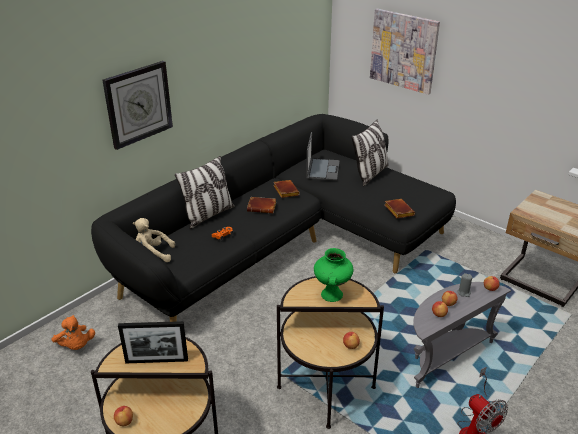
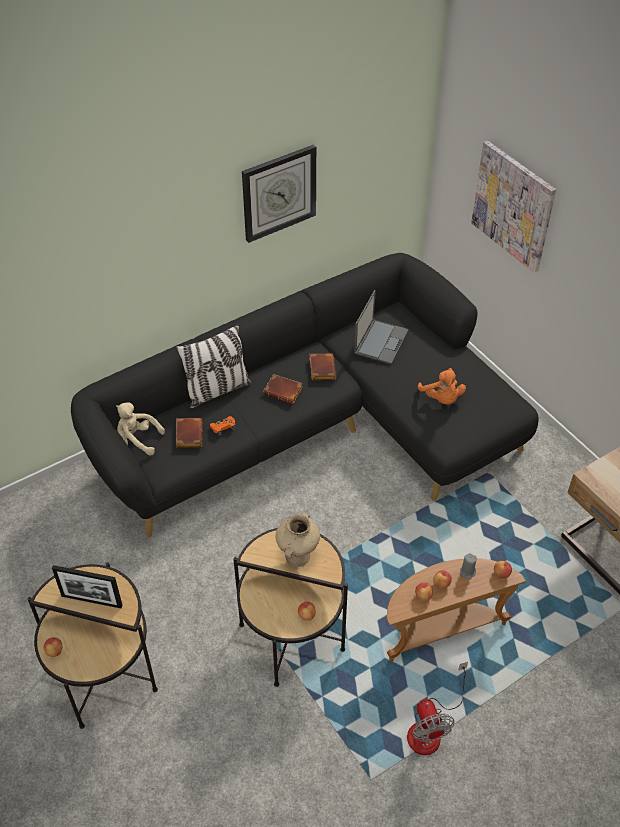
camera: 15 degrees right, 15 degrees up
orange plush toy [51,315,95,350] -> orange plush toy moved to [418,368,466,404]
wall clock [102,61,173,150] -> wall clock moved to [242,145,316,243]
green vase [314,248,353,302] -> beige vase [276,513,320,567]
pillow [351,119,389,186] -> none
brown book [385,199,415,218] -> brown book moved to [176,418,203,448]
grey side table [413,282,511,388] -> brown side table [387,558,526,662]

